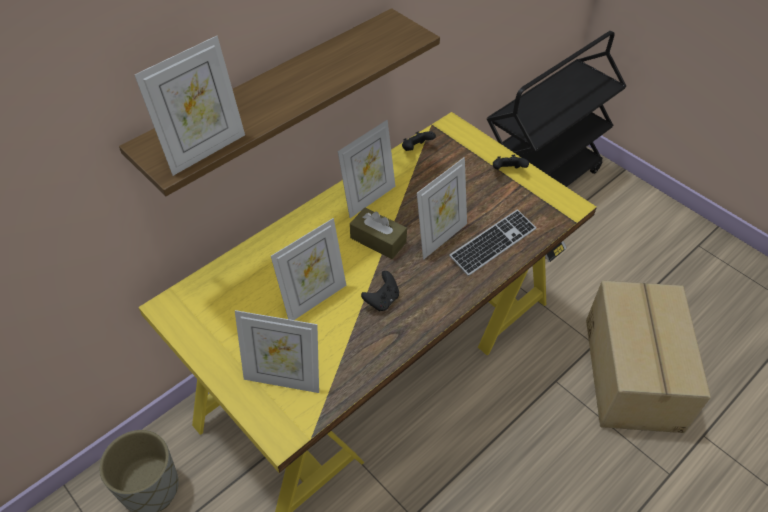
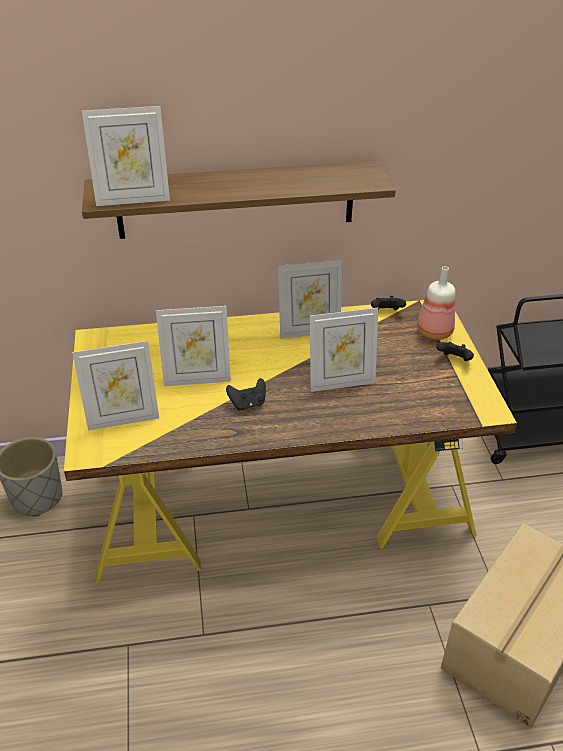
camera: 35 degrees right, 10 degrees down
picture frame [235,310,319,393] -> picture frame turned 60 degrees counterclockwise [72,341,159,431]
brown tissue box [350,208,407,259] -> none
keyboard [449,209,536,276] -> none
none -> bottle [417,266,456,340]

